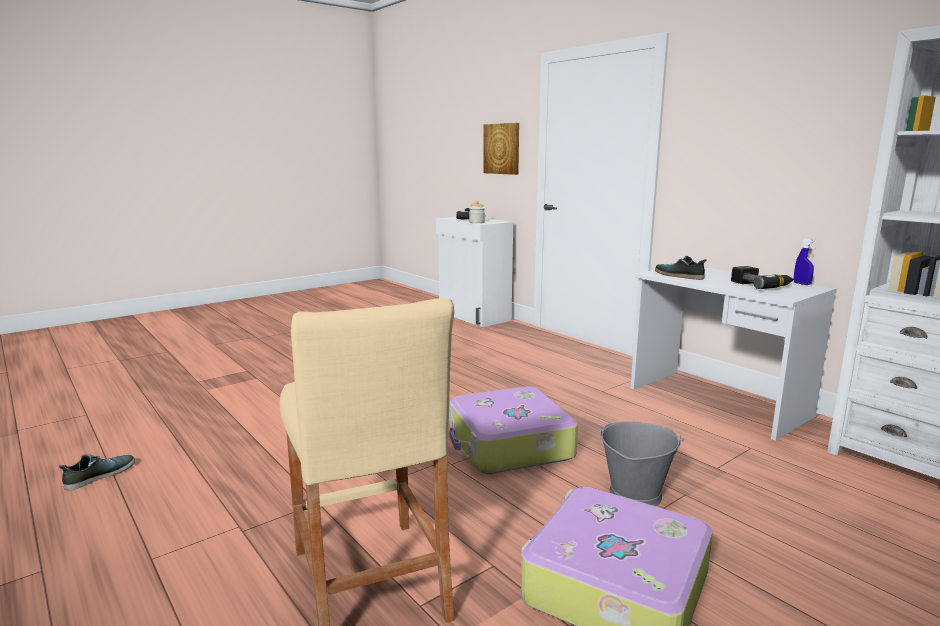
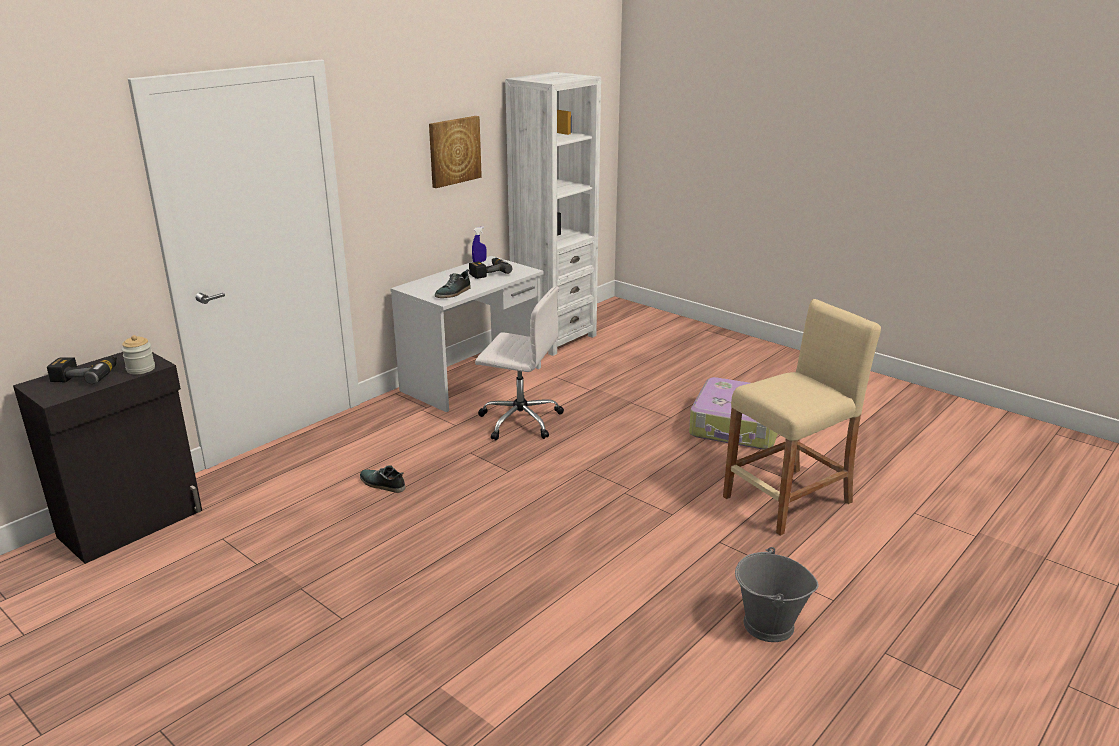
camera: 100 degrees left, 10 degrees up
shoe [59,454,135,491] -> shoe moved to [360,465,405,493]
white cabinet [436,217,513,327] -> black cabinet [13,352,202,564]
suitcase [449,386,578,474] -> none
picture [484,123,519,175] -> picture moved to [429,116,482,188]
grey bucket [598,421,684,506] -> grey bucket moved to [735,547,819,642]
none -> white office chair [475,286,564,440]

